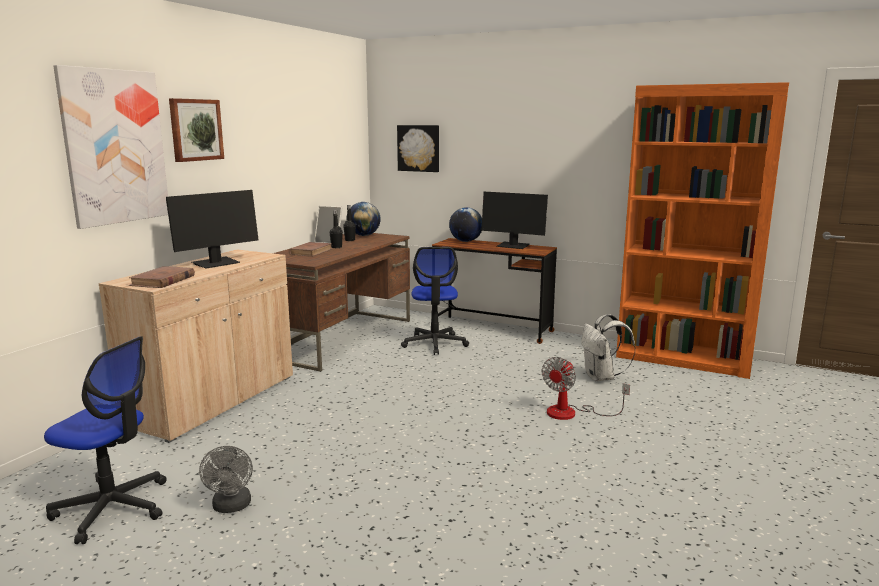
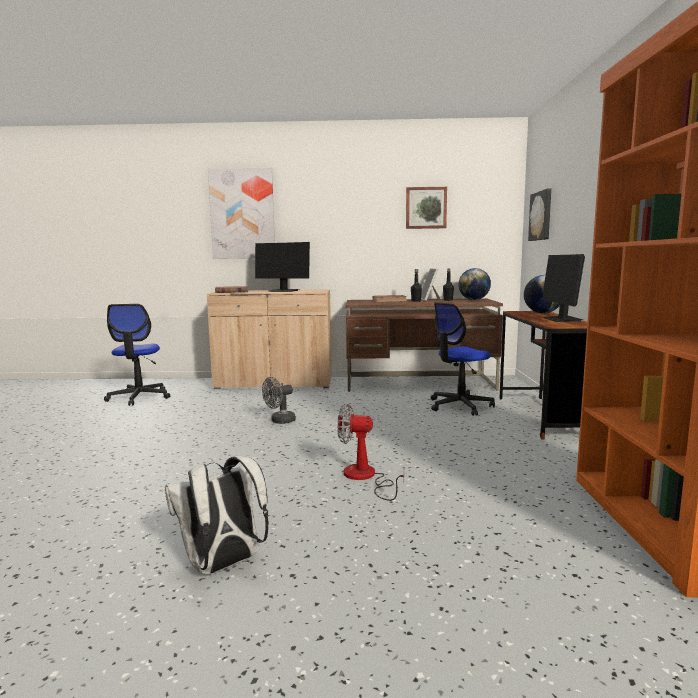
camera: 65 degrees right, 5 degrees down
picture [169,98,224,162] -> picture moved to [406,187,447,229]
grey fan [199,446,253,513] -> grey fan moved to [262,377,296,424]
white backpack [581,314,635,381] -> white backpack moved to [165,456,269,575]

